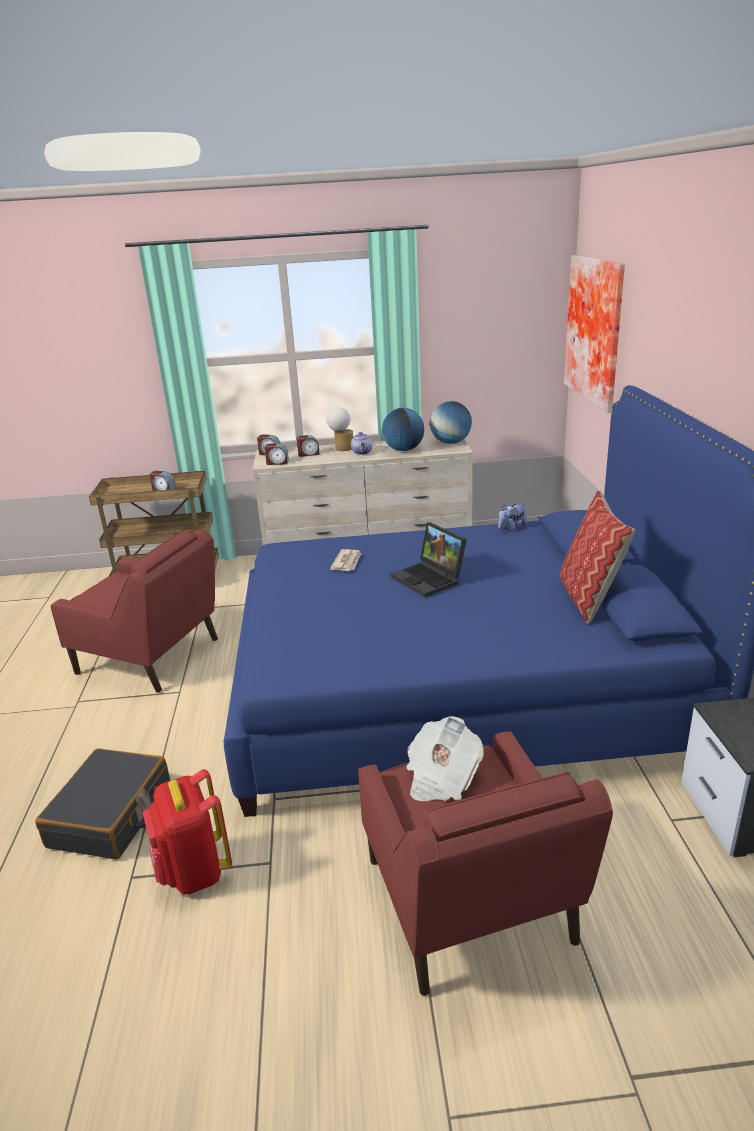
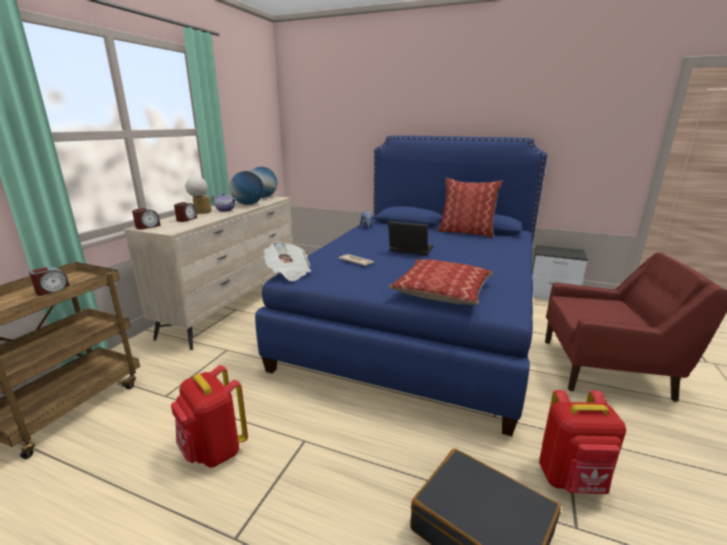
camera: 65 degrees left, 5 degrees down
red armchair [51,529,218,693] -> red backpack [171,365,248,468]
alarm clock [264,443,289,465] -> none
laptop [391,522,467,597] -> laptop turned 150 degrees counterclockwise [388,221,433,255]
newspaper [406,716,484,801] -> newspaper moved to [264,241,311,281]
picture [564,255,625,413] -> none
none -> pillow [389,259,494,305]

